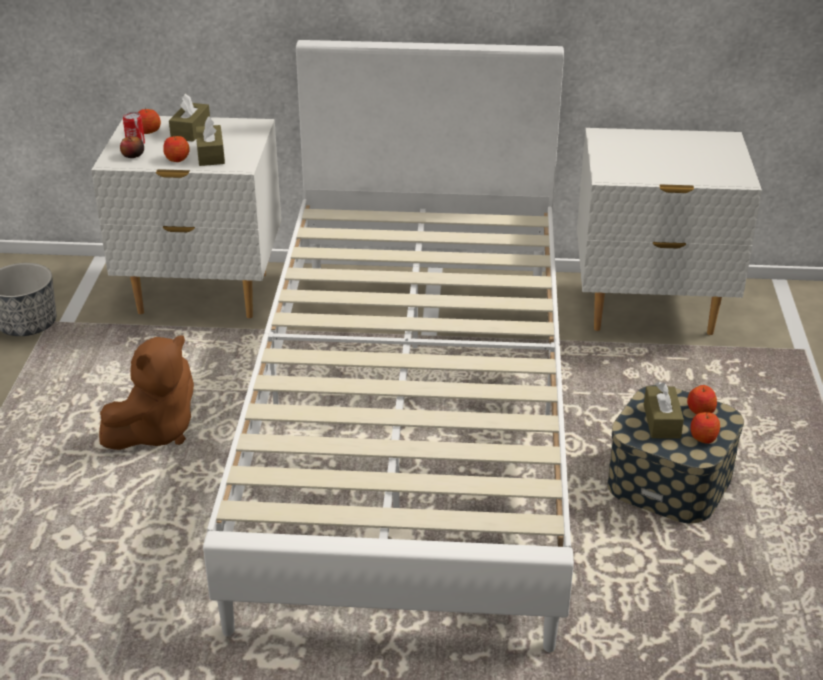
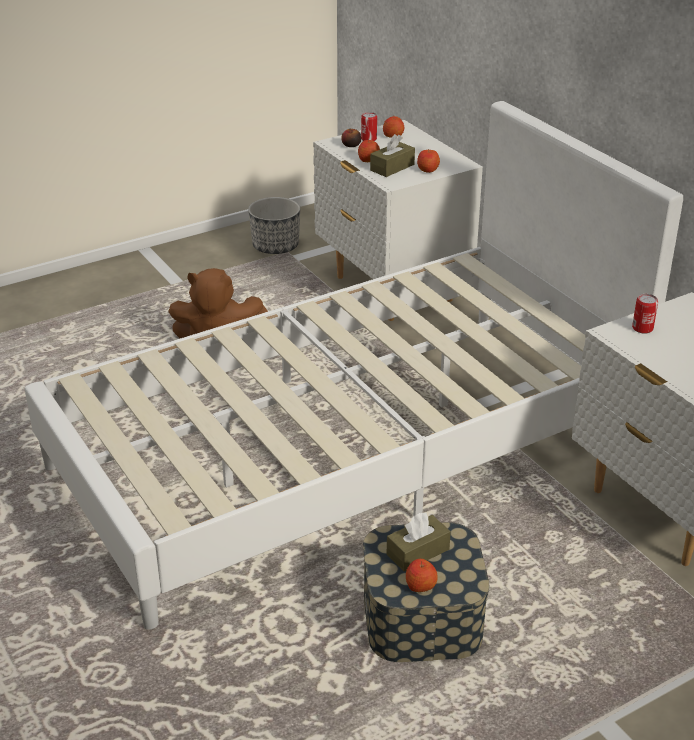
camera: 55 degrees right, 0 degrees up
brown tissue box [169,93,210,142] -> none
apple [687,385,717,414] -> apple moved to [417,149,440,173]
none -> can [632,294,658,334]

